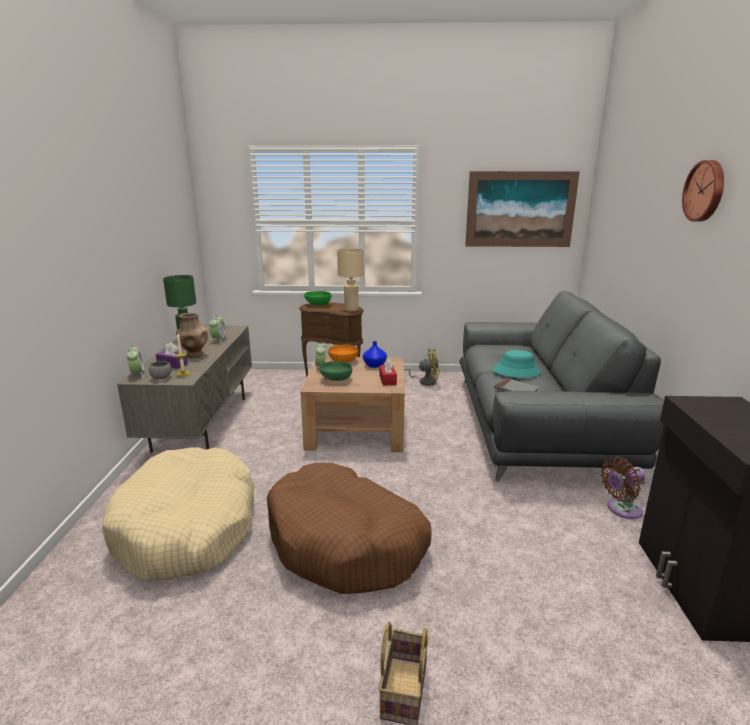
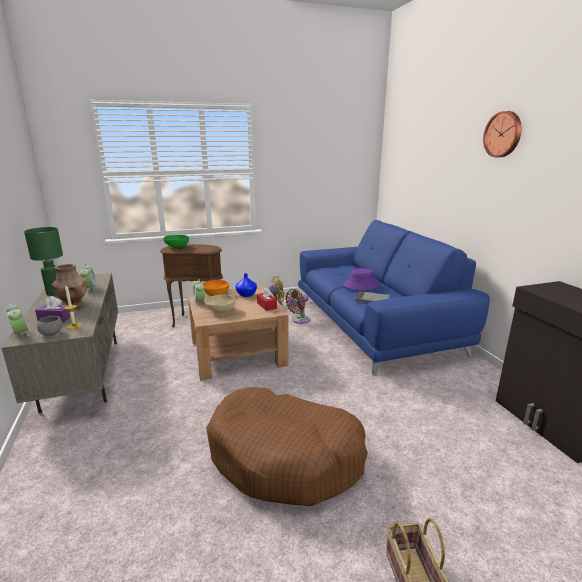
camera: 20 degrees left, 0 degrees up
beige dog bed [102,447,254,580] -> none
green bowl [319,361,352,381] -> beige bowl [205,295,236,313]
beige table lamp [337,248,364,311] -> none
grey sofa [460,291,664,484] -> blue sofa [298,220,490,375]
picture [465,171,580,247] -> none
turquoise hat [493,350,541,378] -> purple hat [343,268,379,290]
brown fan [601,457,646,519] -> brown fan moved to [285,289,310,324]

